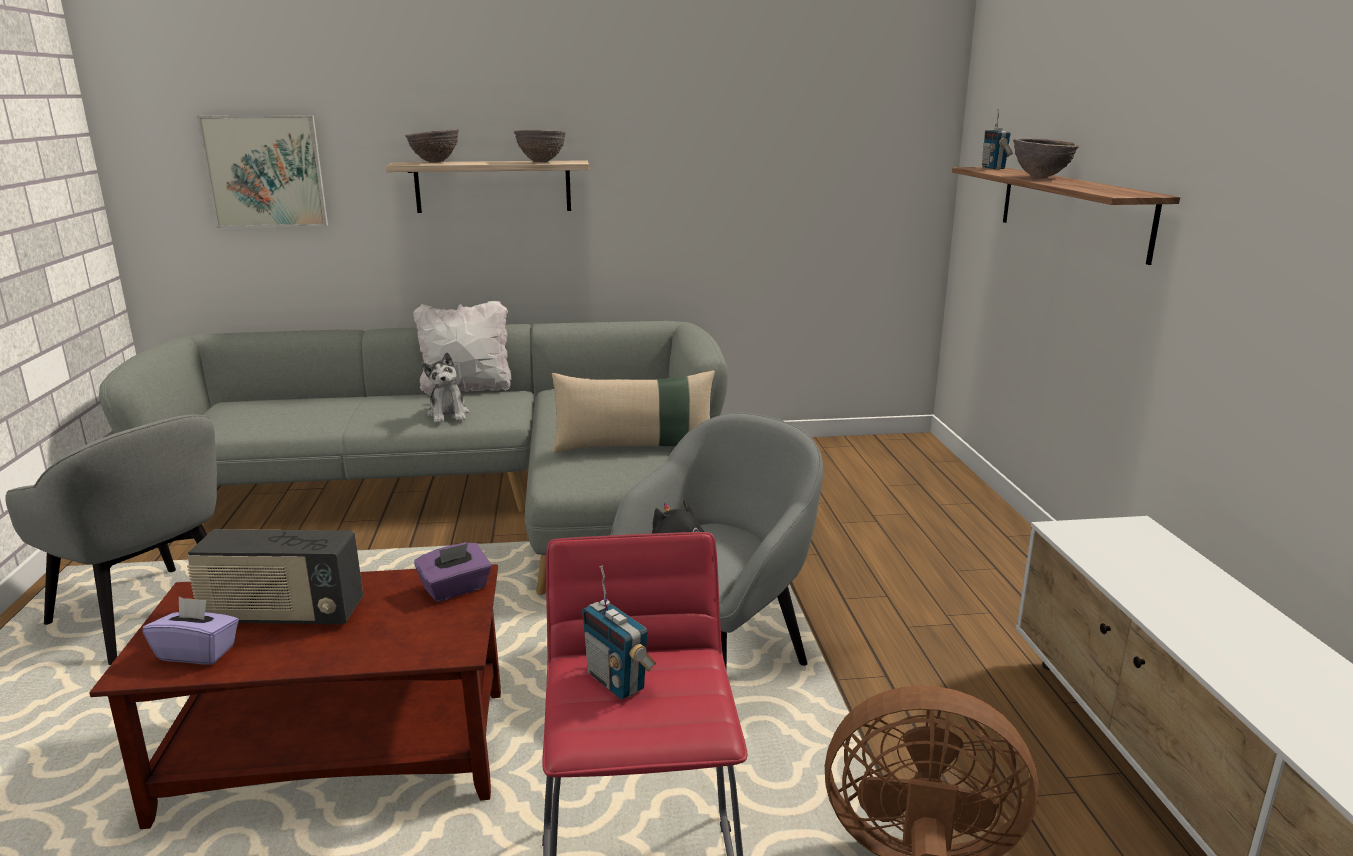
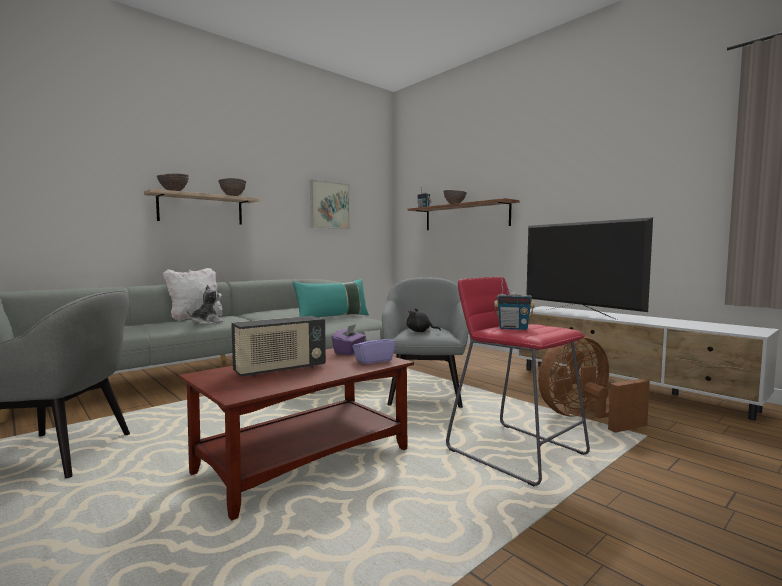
camera: 35 degrees left, 15 degrees down
purple tissue box [142,597,239,664] -> purple tissue box moved to [352,330,396,364]
picture [197,115,328,228] -> picture moved to [310,180,350,229]
plush toy [421,352,469,423] -> plush toy turned 90 degrees counterclockwise [187,285,223,325]
beige pillow [552,370,715,453] -> turquoise pillow [293,279,369,317]
none -> television [526,217,653,320]

